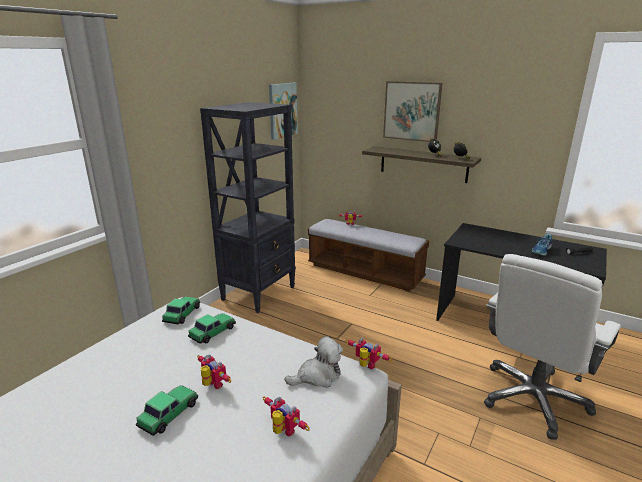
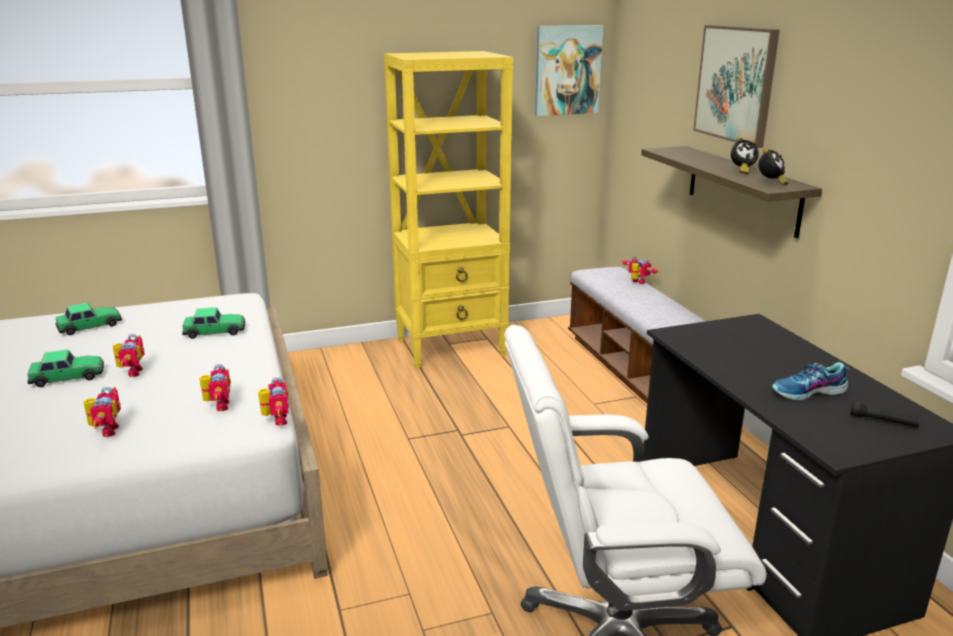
camera: 40 degrees right, 0 degrees up
toy car [162,297,200,324] -> toy car moved to [55,303,122,335]
black bookcase [200,102,296,313] -> yellow bookcase [384,51,513,369]
plush toy [284,336,343,388] -> toy robot [199,364,231,411]

